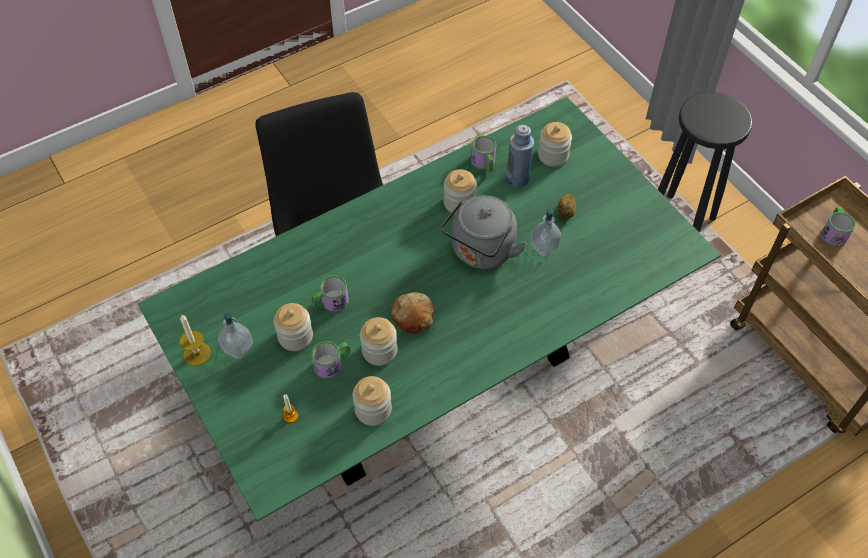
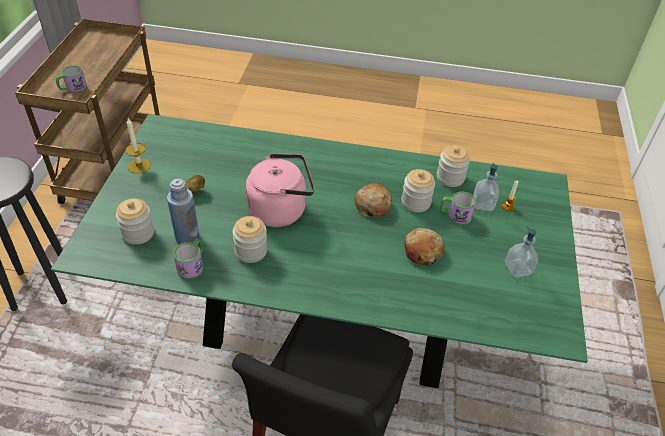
camera: 140 degrees left, 10 degrees down
candle [180,314,211,366] -> candle moved to [125,118,151,174]
jar [274,303,313,351] -> none
mug [312,275,349,312] -> bread [404,228,444,266]
grey kettle [441,195,526,269] -> pink kettle [245,153,315,227]
soap dispenser [530,209,562,256] -> soap dispenser moved to [473,163,499,211]

